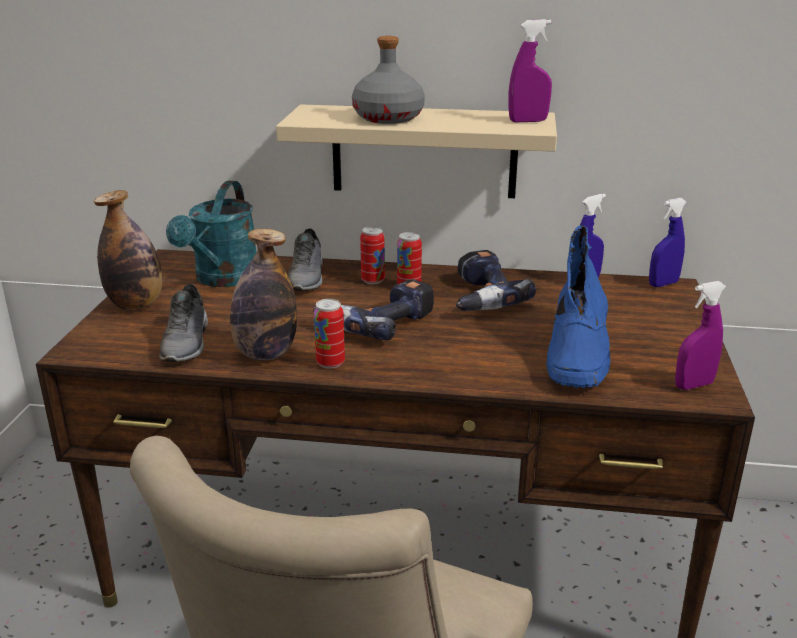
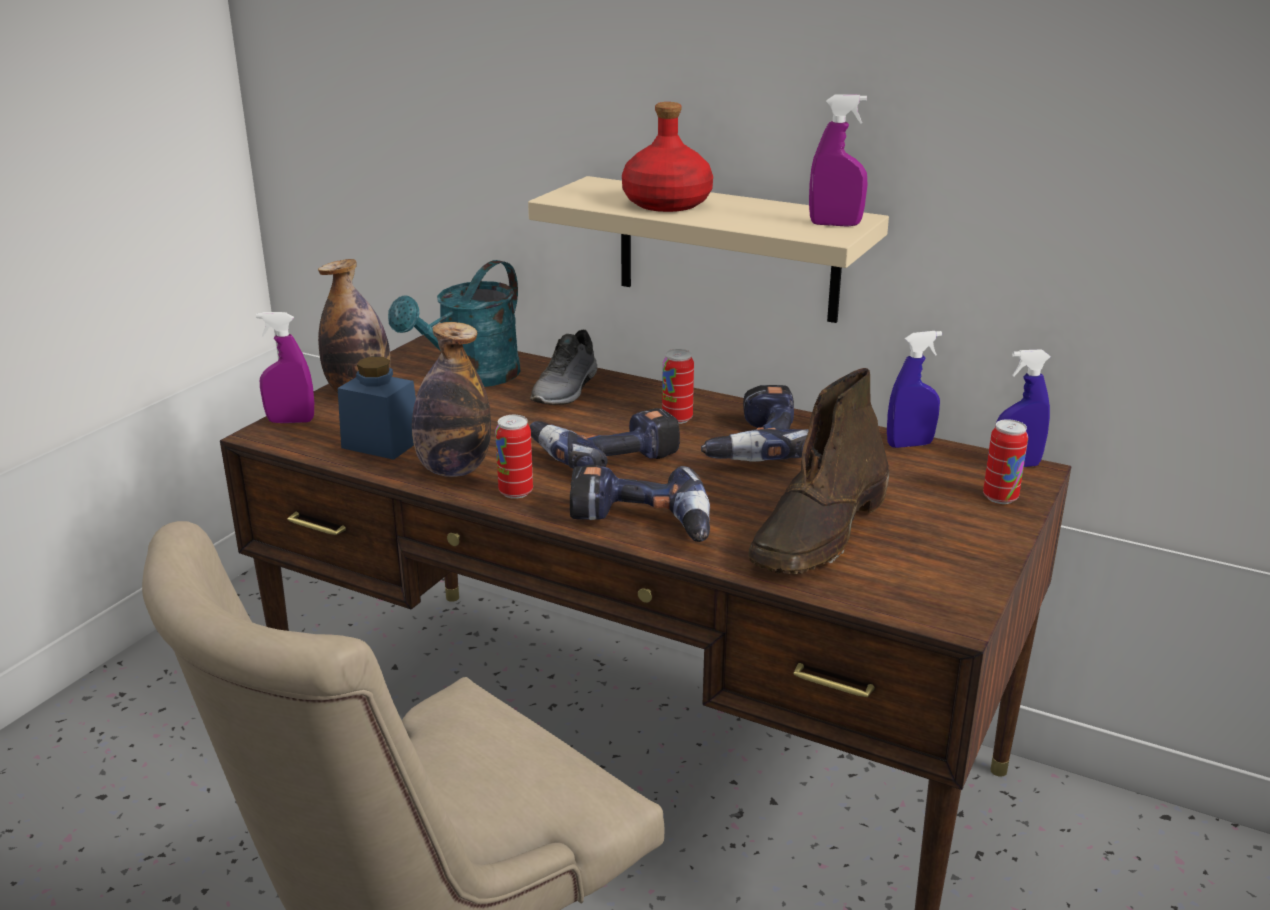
camera: 20 degrees right, 0 degrees up
grey shoe [159,284,208,362] -> blue jar [338,357,416,460]
grey bottle [352,36,425,124] -> red bottle [622,102,713,212]
can [360,226,385,284] -> can moved to [983,419,1028,504]
blue boot [546,225,611,388] -> brown boot [748,368,889,574]
purple spray bottle [675,281,726,390] -> purple spray bottle moved to [256,312,314,423]
none -> power drill [570,465,710,542]

